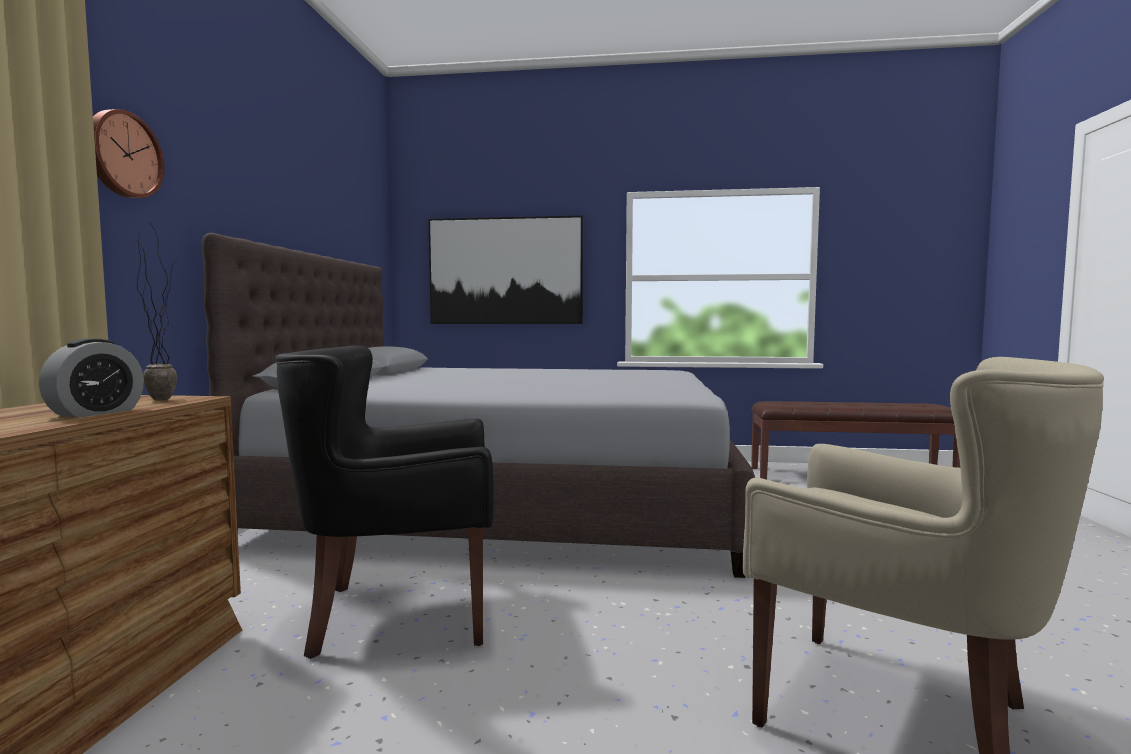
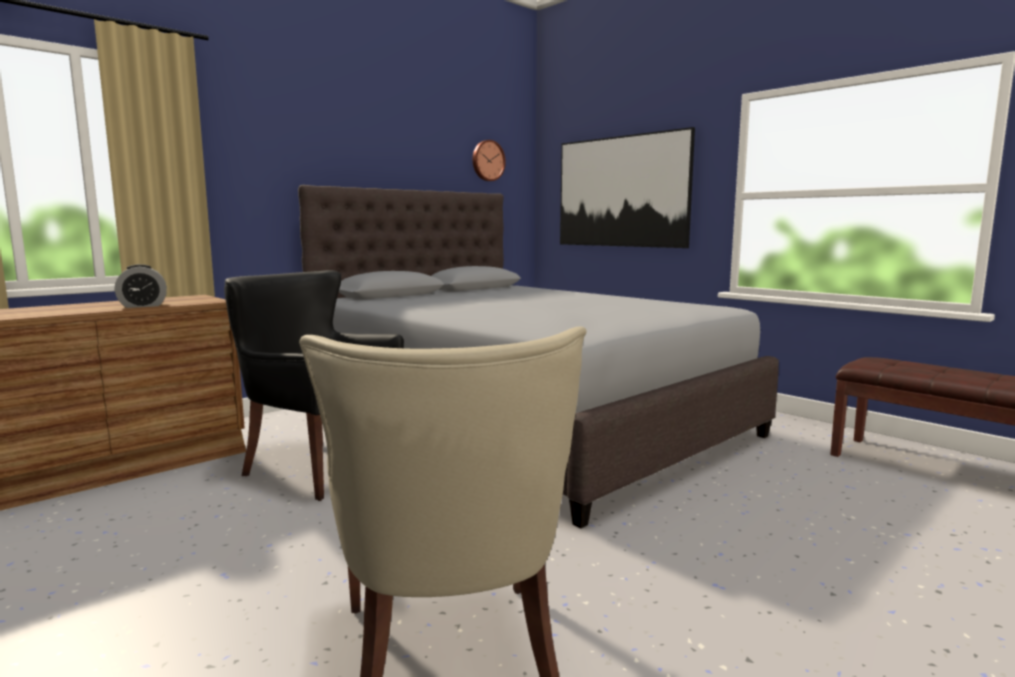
camera: 40 degrees right, 5 degrees up
wall clock [93,109,165,198] -> wall clock moved to [473,140,506,181]
potted plant [135,226,177,401] -> none

